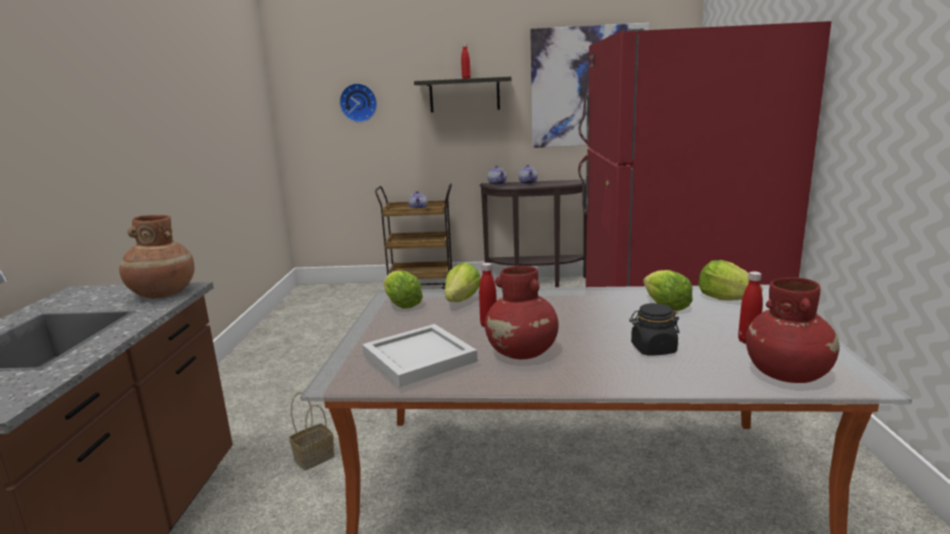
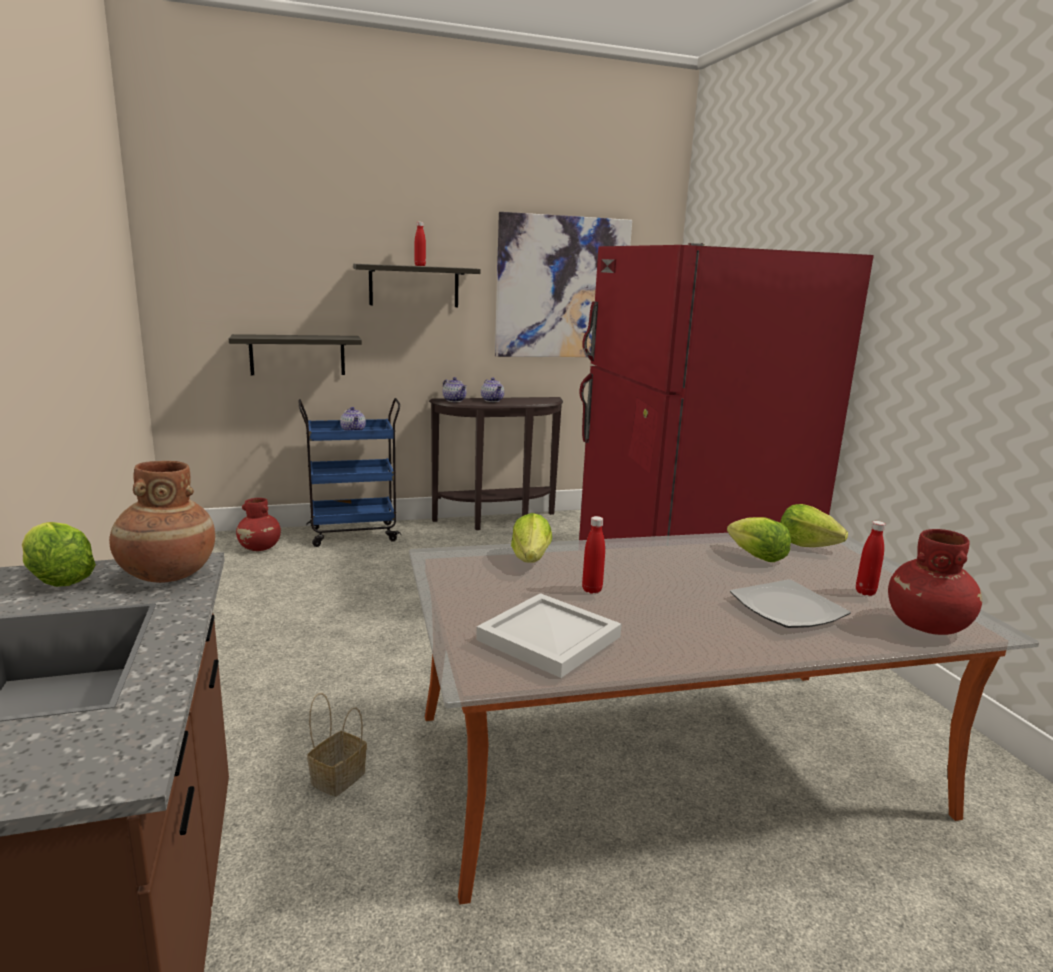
camera: 20 degrees left, 0 degrees up
wall clock [339,83,377,123] -> none
brown cart [375,183,452,289] -> blue cart [299,398,402,547]
lettuce [384,270,423,309] -> lettuce moved to [22,522,96,587]
red vase [485,266,559,359] -> red vase moved to [236,498,281,551]
black jar [629,303,680,355] -> plate [730,579,851,628]
none -> shelf [229,334,362,375]

